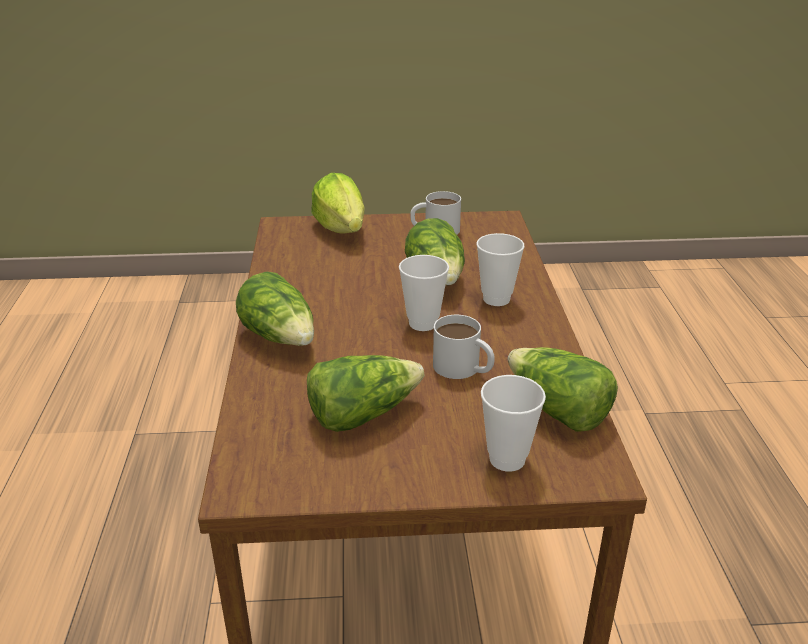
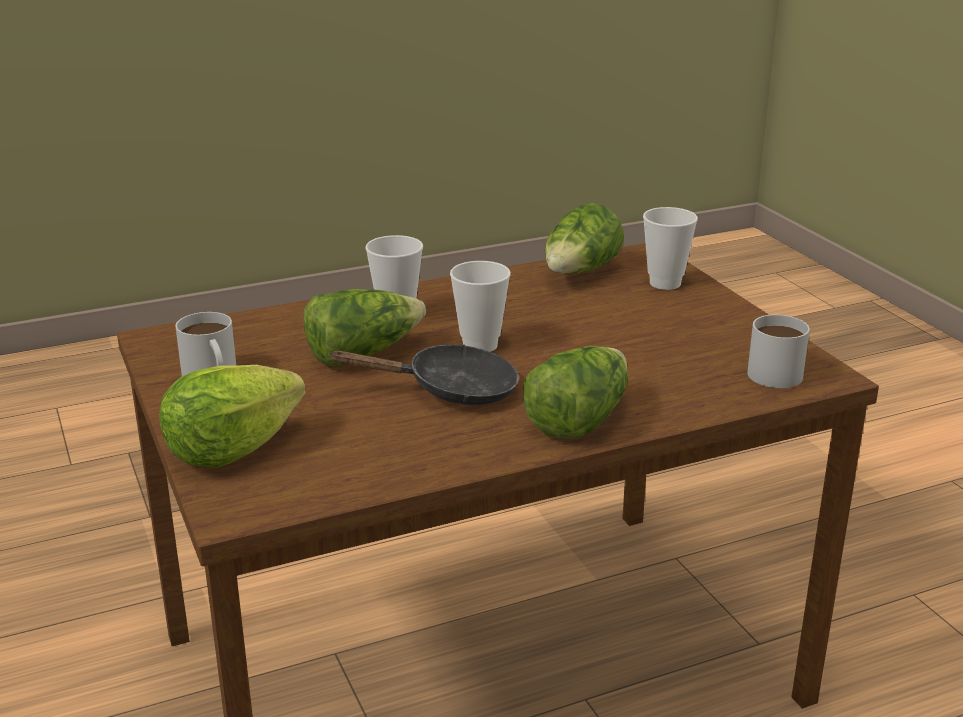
camera: 110 degrees left, 5 degrees down
lettuce [307,355,424,432] -> none
white mug [433,315,495,379] -> white mug moved to [747,315,810,388]
none -> black frying pan [328,345,519,405]

